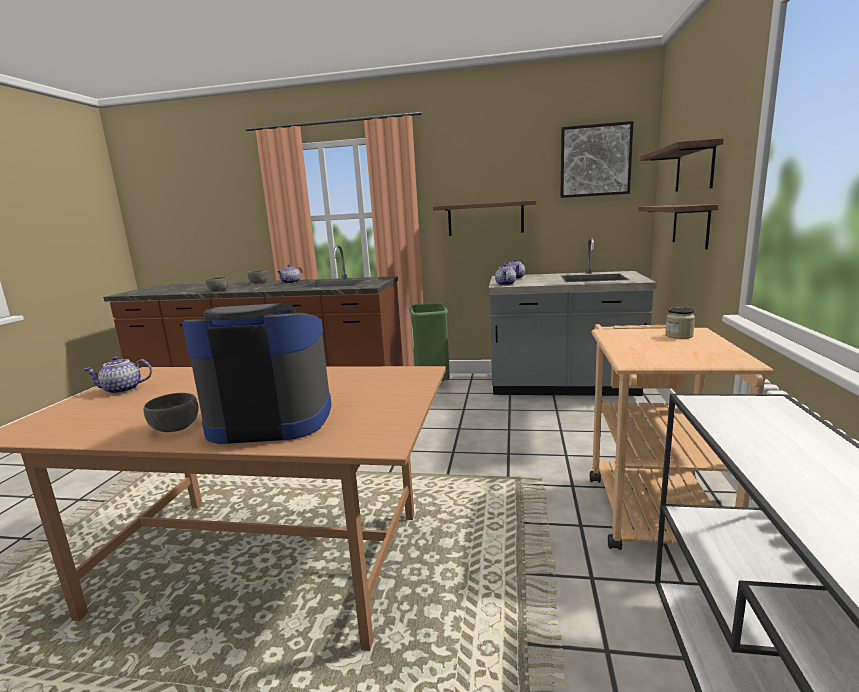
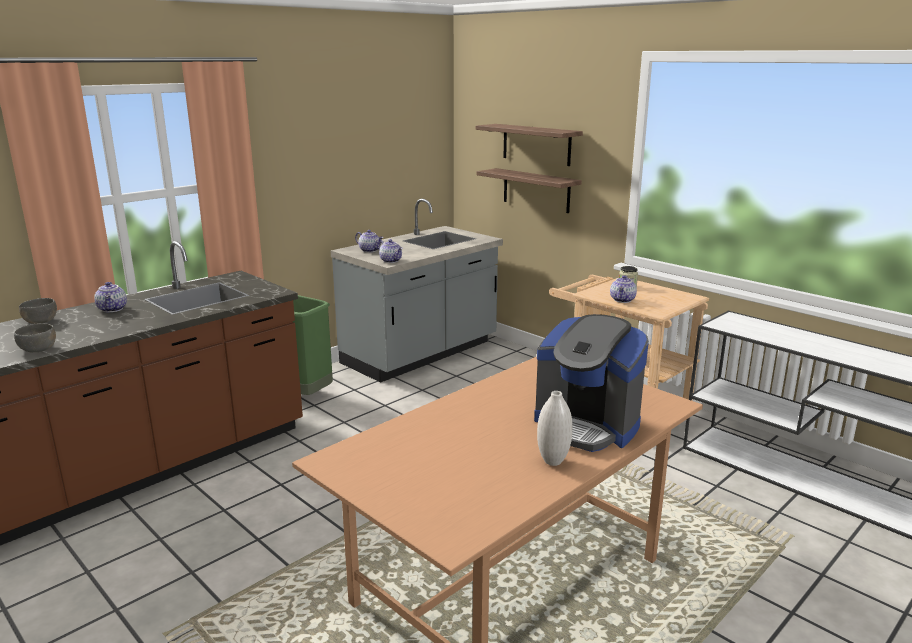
camera: 55 degrees left, 5 degrees up
teapot [83,356,152,394] -> teapot moved to [610,275,637,303]
grey bowl [144,393,199,432] -> white vase [537,391,573,466]
coffee machine [182,303,332,444] -> coffee machine turned 90 degrees counterclockwise [534,314,649,452]
shelf [433,200,536,236] -> none
picture [560,121,634,198] -> none

